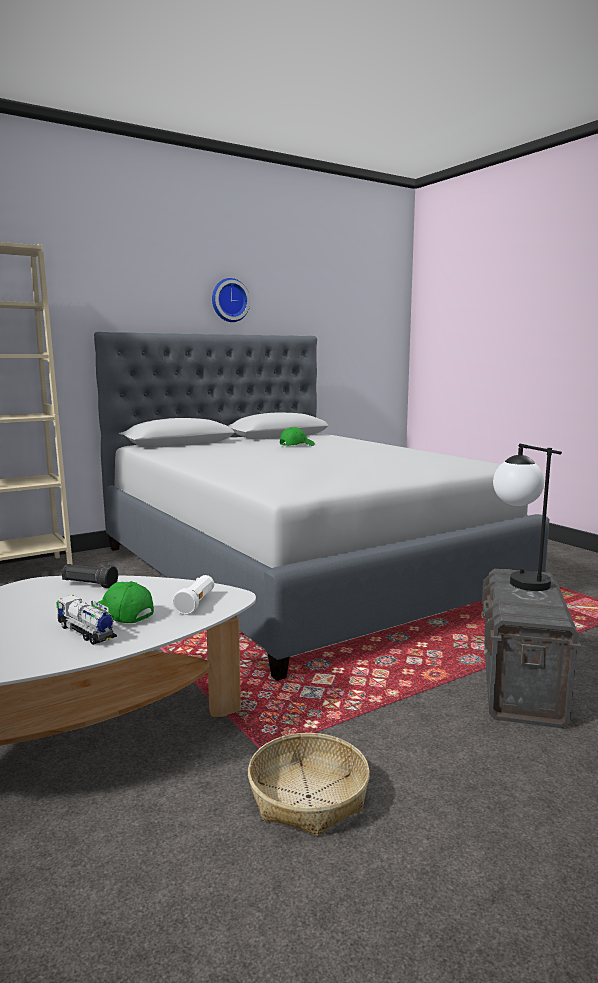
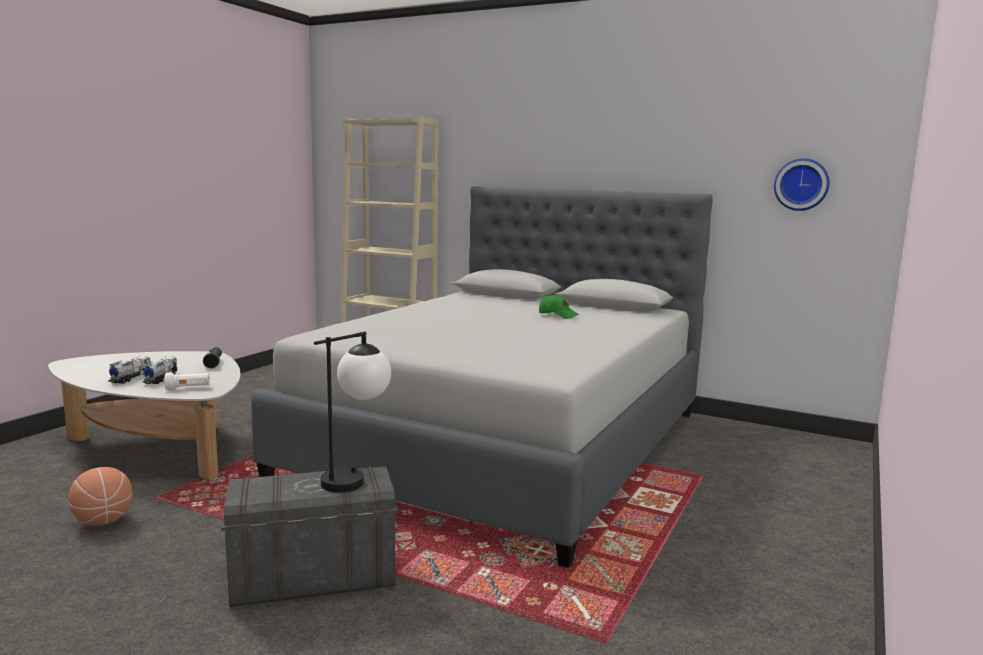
camera: 60 degrees right, 0 degrees up
green cap [93,581,154,623] -> toy truck [143,356,177,384]
wall clock [212,278,250,322] -> wall clock moved to [774,158,830,211]
basket [248,733,370,837] -> basketball [68,467,133,526]

